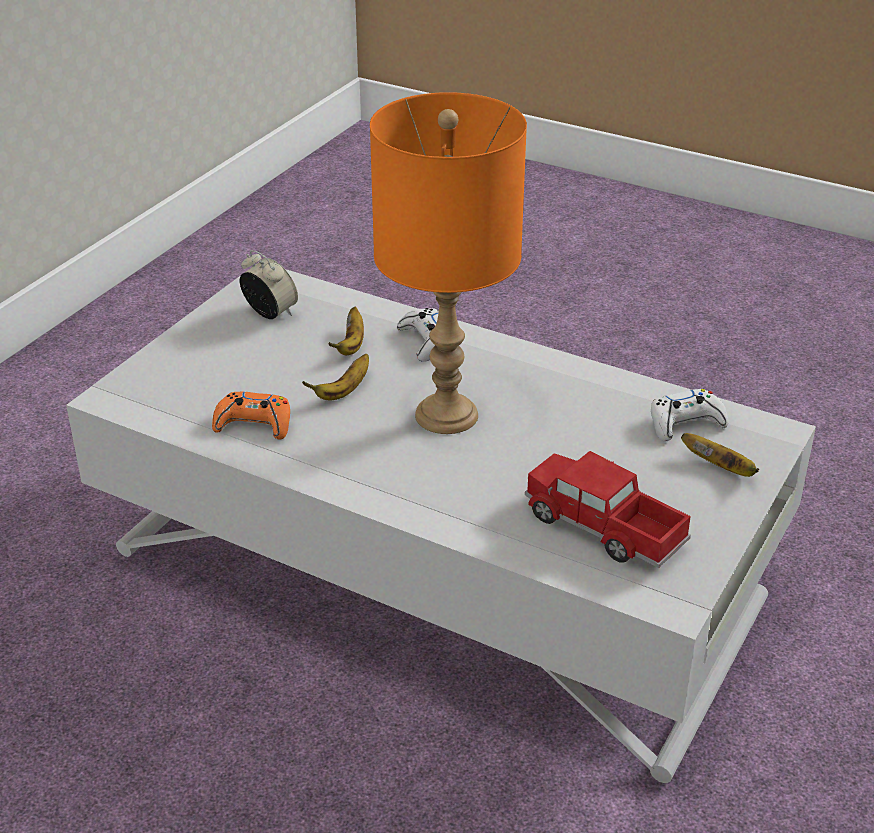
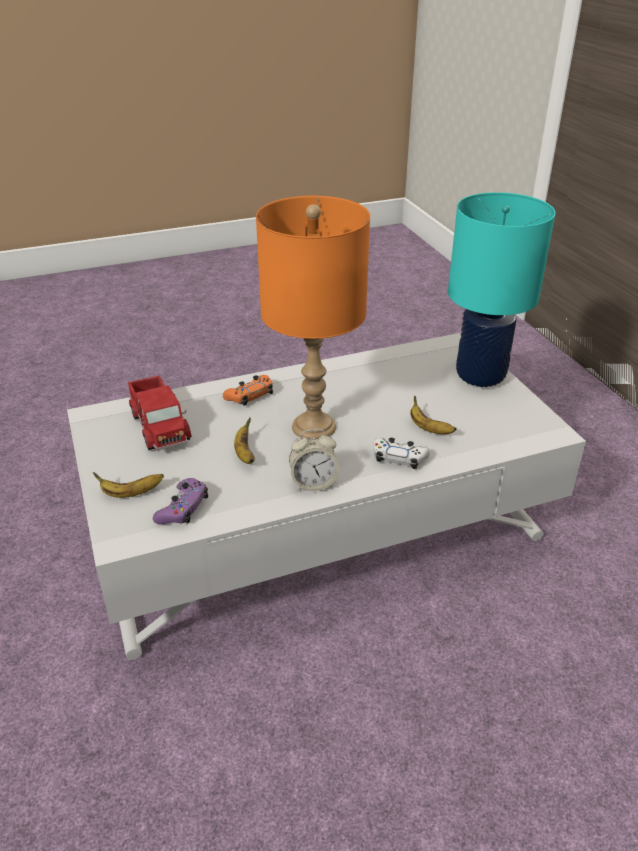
camera: 130 degrees right, 0 degrees up
orange game controller [212,391,290,440] -> orange game controller moved to [223,375,273,406]
alarm clock [240,250,298,319] -> alarm clock moved to [289,429,339,491]
banana [302,354,369,400] -> banana moved to [234,417,255,464]
toy truck [525,451,691,568] -> toy truck turned 75 degrees clockwise [128,375,192,451]
white game controller [651,389,728,441] -> purple game controller [153,478,208,524]
none -> turquoise table lamp [448,192,556,387]

